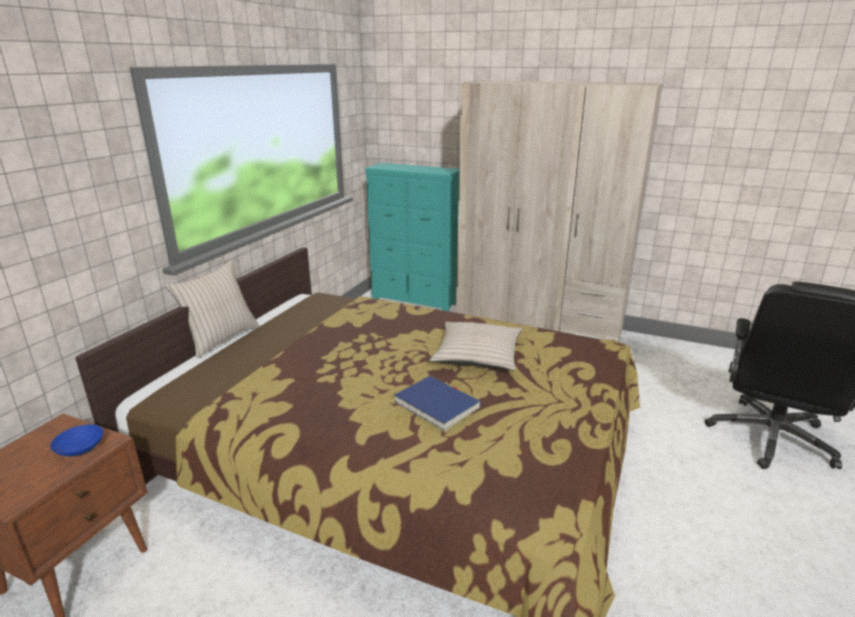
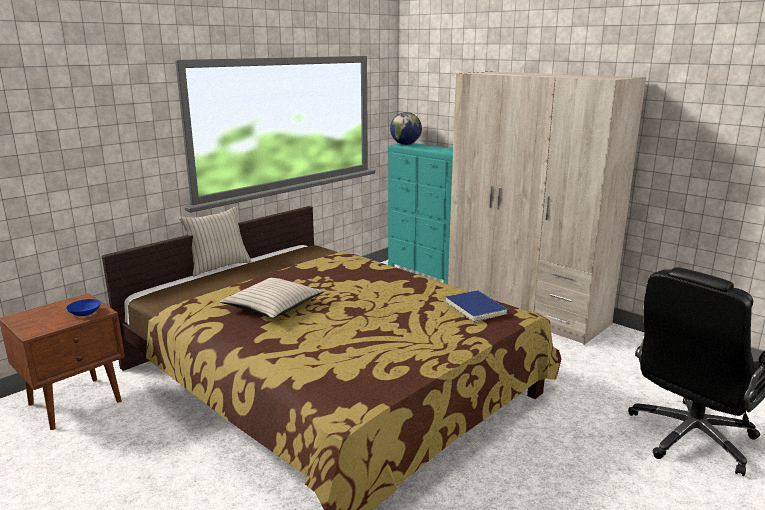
camera: 20 degrees right, 5 degrees down
blue book [394,376,481,431] -> blue book moved to [445,290,509,323]
beige pillow [430,322,522,370] -> beige pillow moved to [220,278,324,318]
none -> globe [390,112,422,145]

